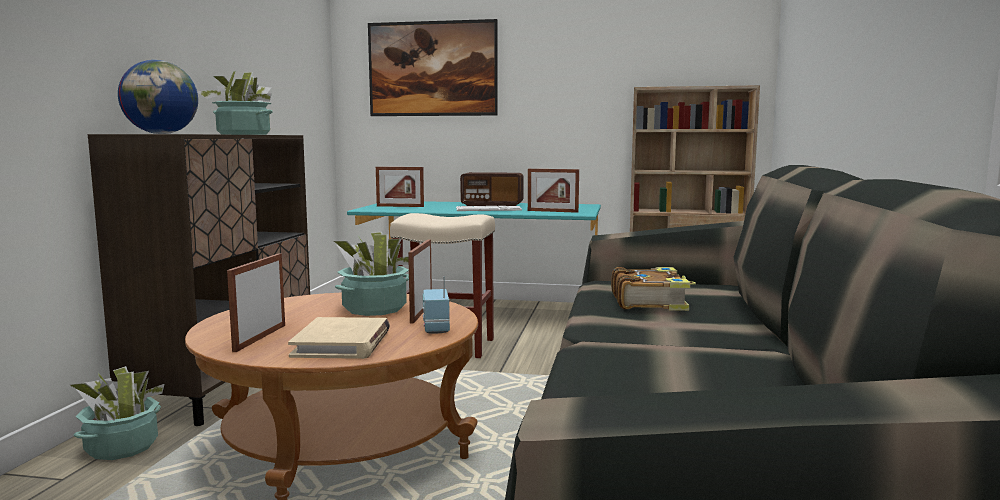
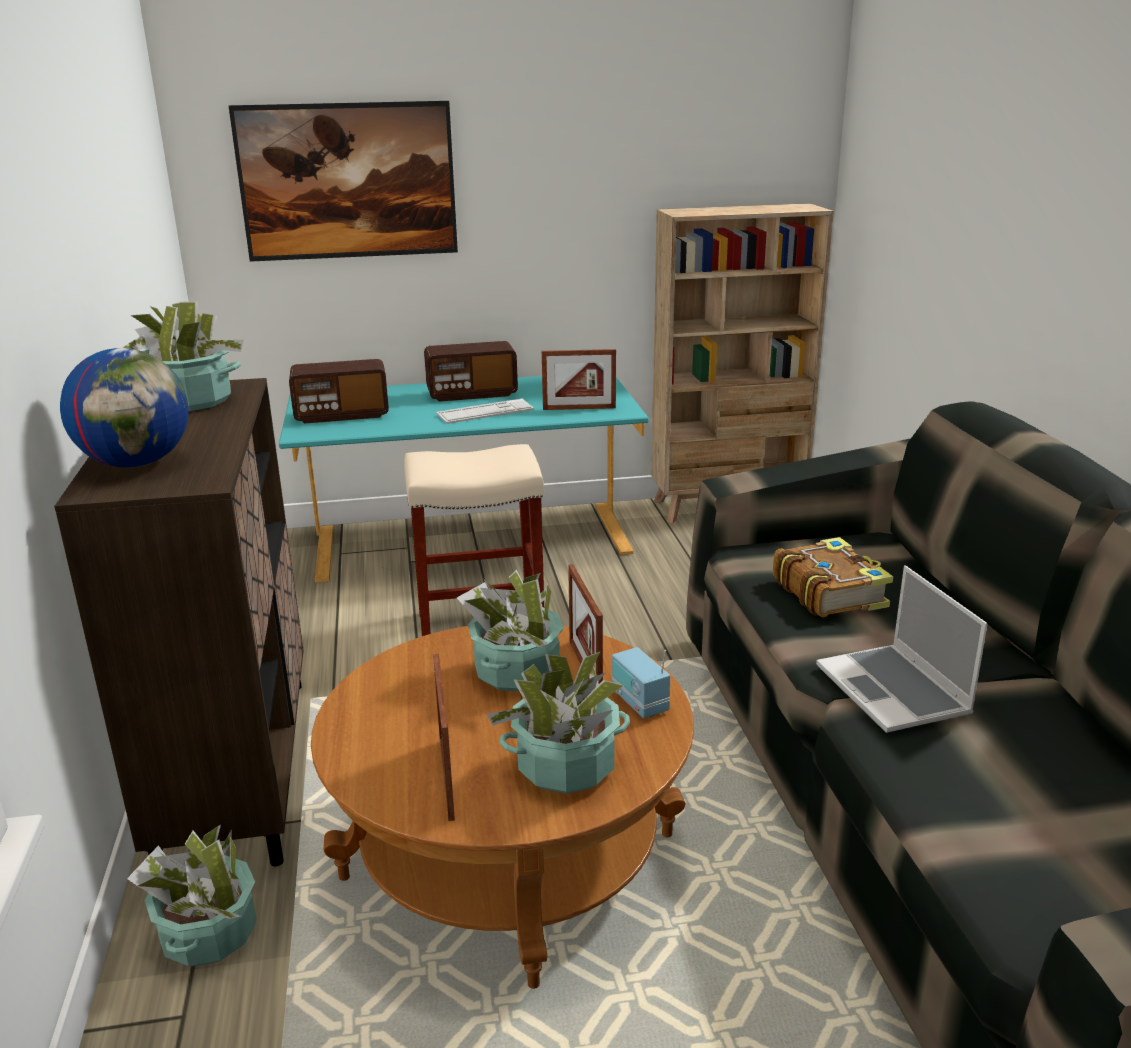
camera: 20 degrees left, 15 degrees up
beige book [288,317,390,359] -> potted plant [487,652,630,794]
picture frame [376,167,424,207] -> radio [289,359,389,424]
none -> laptop [816,566,988,733]

